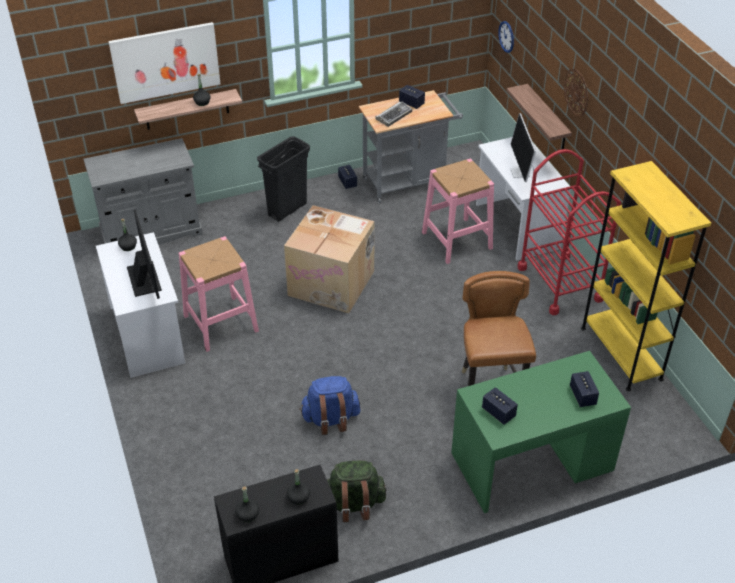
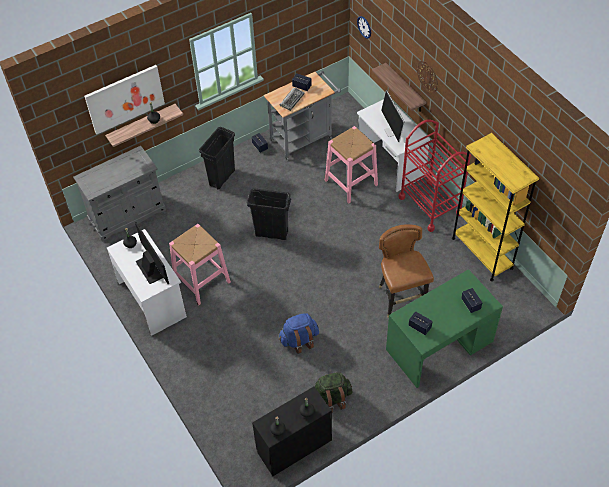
camera: 10 degrees left, 10 degrees up
cardboard box [284,205,375,313] -> black trash can [247,188,291,240]

